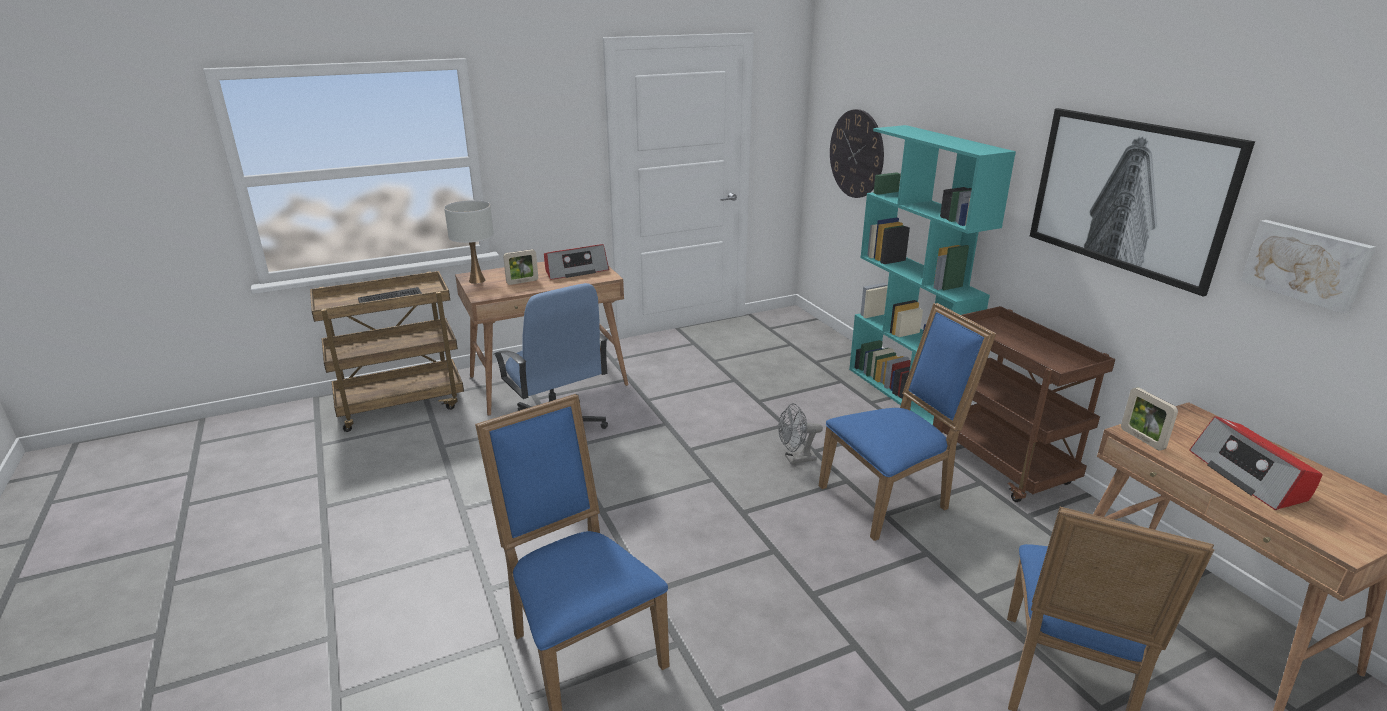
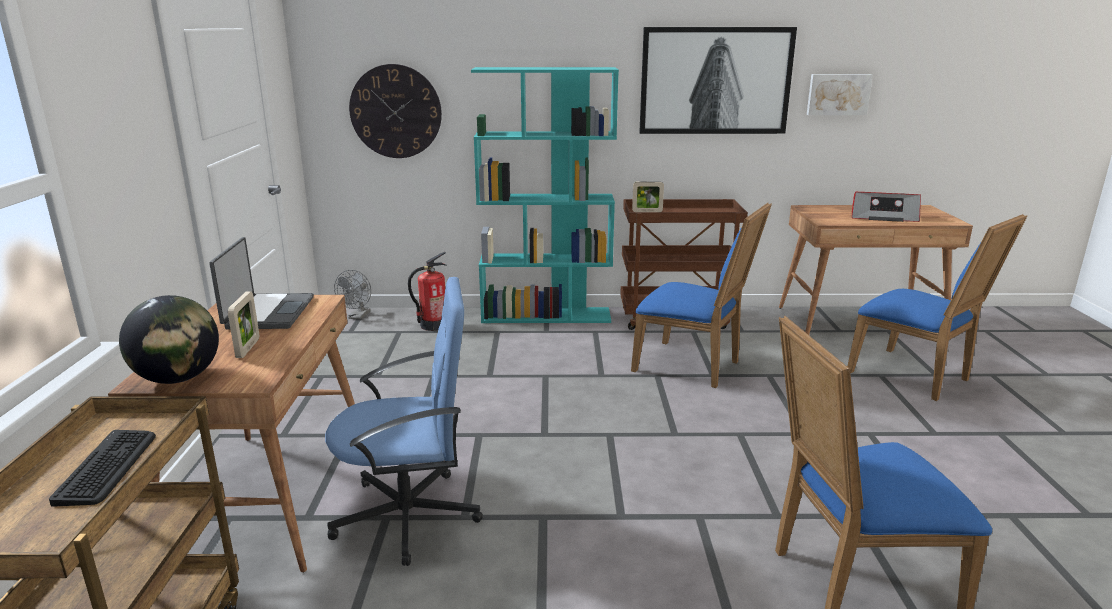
camera: 65 degrees left, 5 degrees down
white table lamp [444,200,494,284] -> globe [119,295,219,384]
radio [544,244,609,280] -> laptop [209,237,314,330]
grey fan [778,403,823,464] -> grey fan moved to [334,270,371,320]
blue chair [819,303,996,541] -> blue chair turned 120 degrees clockwise [631,203,772,388]
picture frame [1121,387,1178,451] -> picture frame moved to [632,182,664,212]
none -> fire extinguisher [408,252,447,331]

